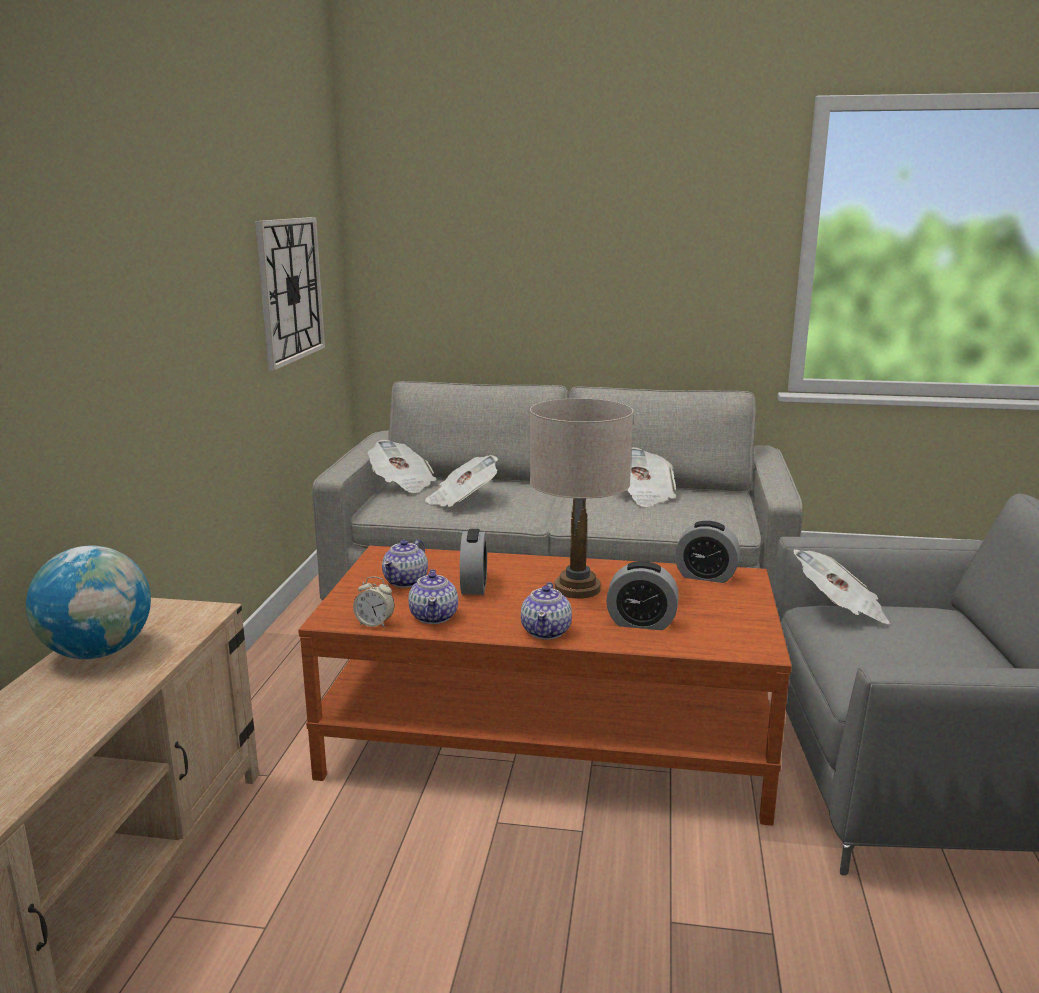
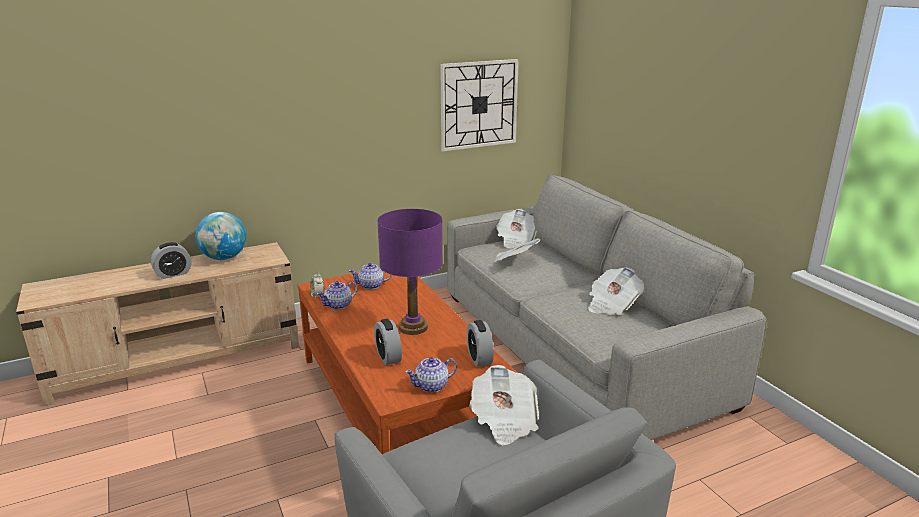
camera: 55 degrees right, 5 degrees up
alarm clock [460,529,487,595] -> alarm clock moved to [151,242,192,279]
teapot [521,582,572,639] -> teapot moved to [405,357,457,393]
beige table lamp [530,398,633,599] -> purple table lamp [377,209,443,335]

